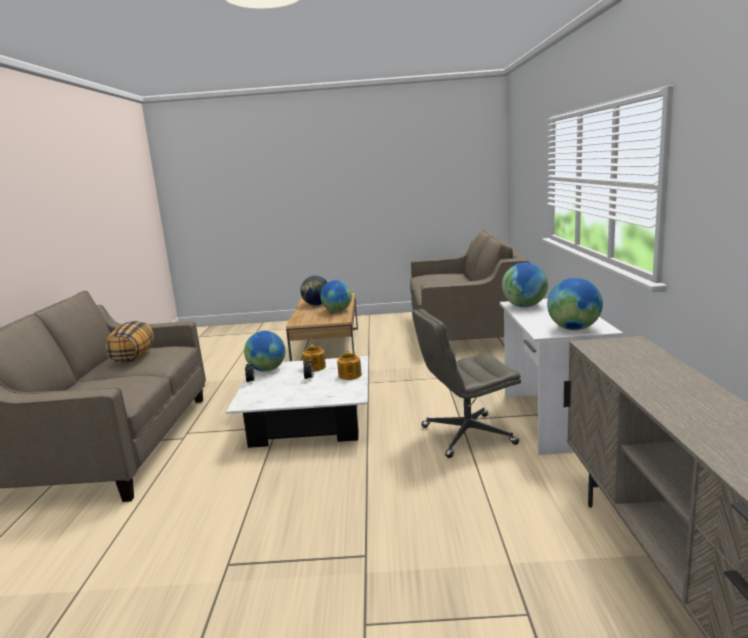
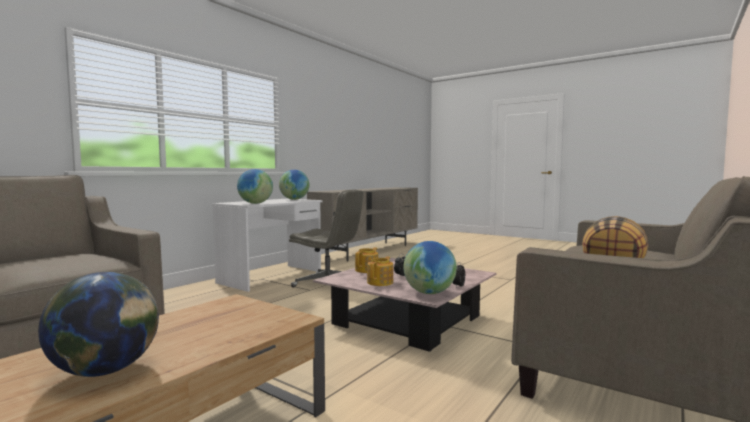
camera: 145 degrees left, 10 degrees down
white coffee table [226,356,368,448] -> pink coffee table [313,258,496,352]
globe [320,280,352,312] -> none

